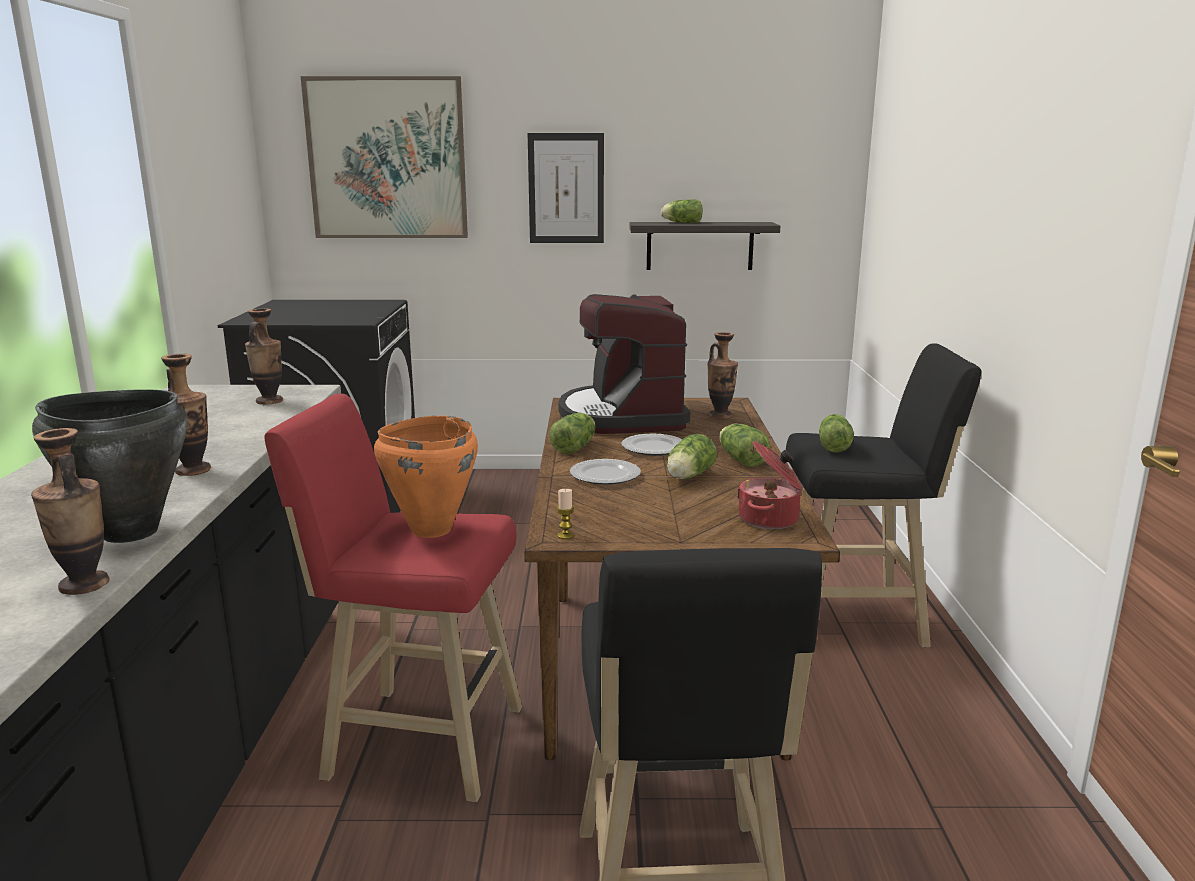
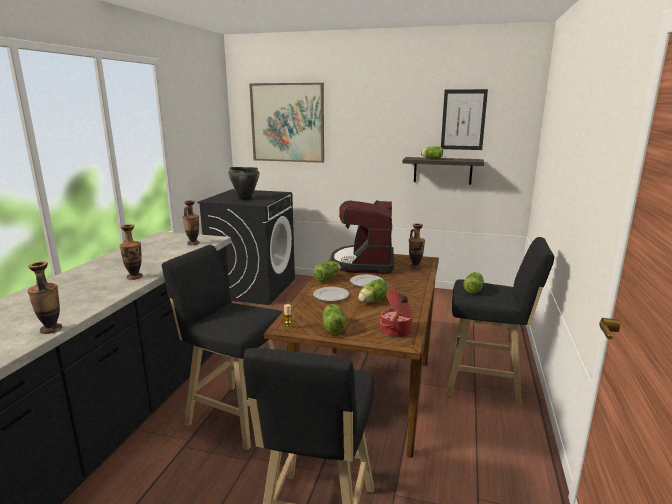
camera: 15 degrees right, 0 degrees up
black cooking pot [32,390,188,543] -> black cooking pot moved to [228,167,259,201]
red stool [264,394,522,802] -> black stool [162,245,282,450]
orange cooking pot [374,416,478,538] -> none
picture [528,133,604,243] -> picture moved to [441,89,488,150]
lettuce [719,424,770,467] -> lettuce moved to [322,304,347,334]

